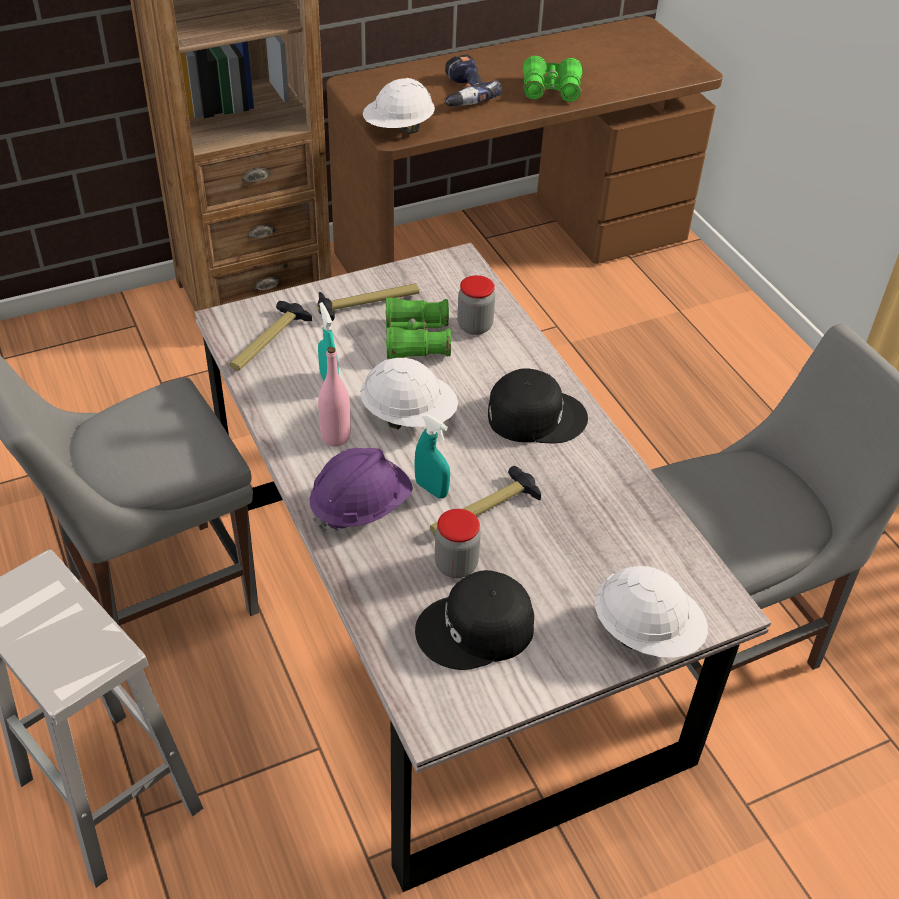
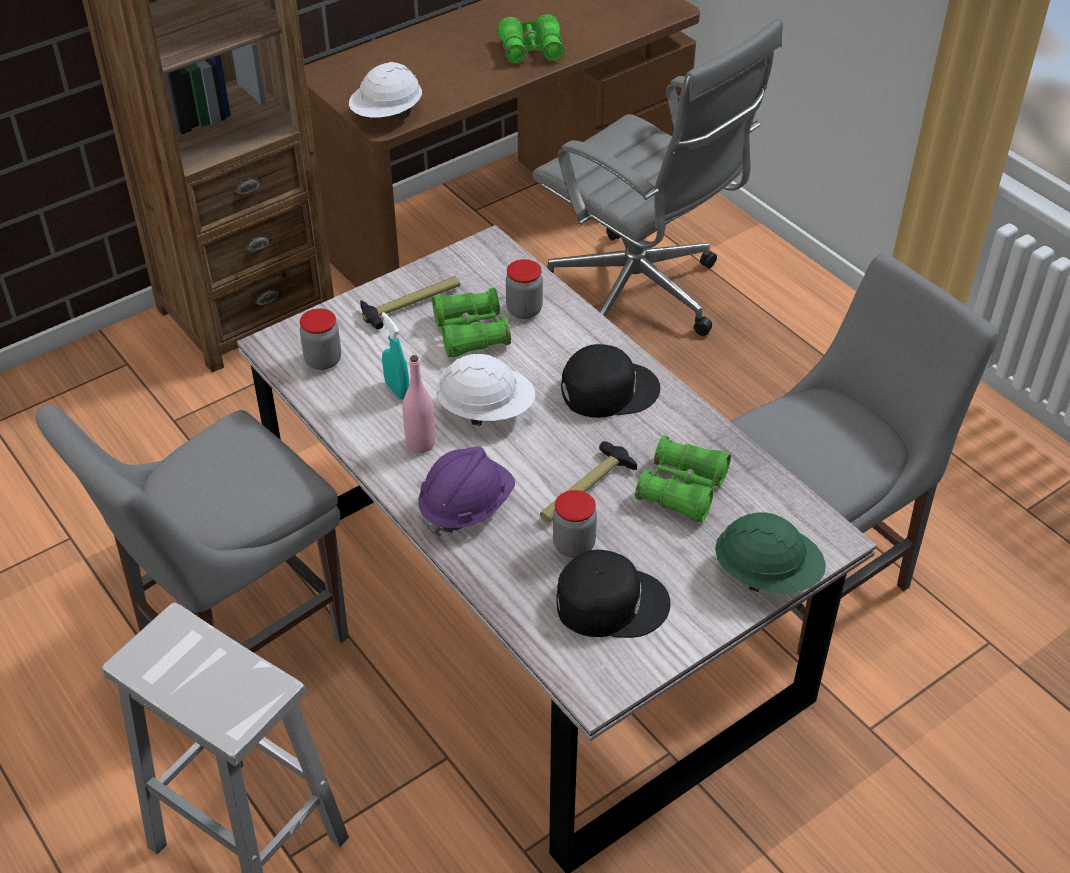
camera: 10 degrees left, 0 degrees up
hammer [230,301,312,371] -> jar [300,308,341,370]
turquoise spray bottle [414,414,450,498] -> none
black cap [415,570,534,670] -> black cap turned 150 degrees counterclockwise [556,550,671,638]
power drill [445,55,502,107] -> none
white hard hat [595,566,708,658] -> green hard hat [715,512,826,593]
none -> grey office chair [533,19,783,336]
none -> green binoculars [635,436,731,522]

